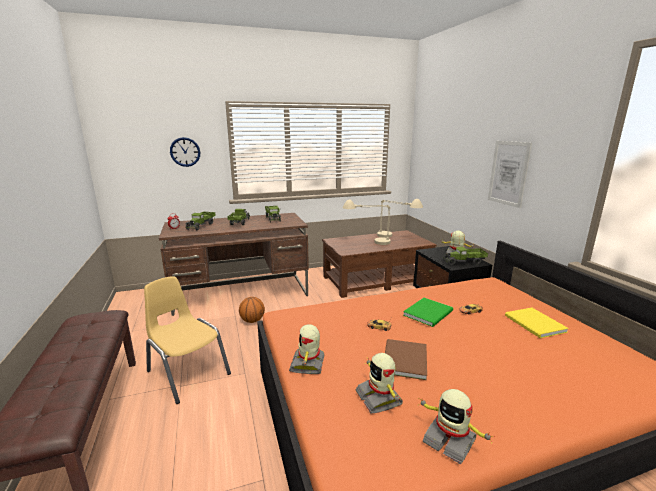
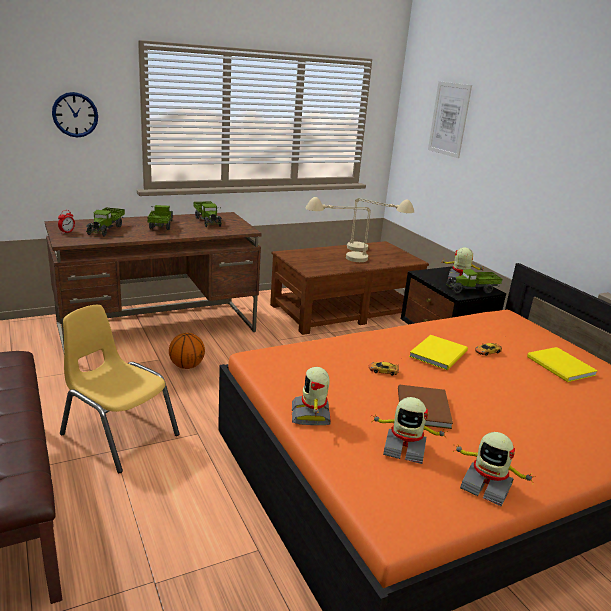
camera: 10 degrees left, 5 degrees up
toy robot [356,353,403,413] -> toy robot turned 45 degrees counterclockwise [371,397,448,464]
green book [403,298,453,327] -> yellow book [409,335,468,370]
picture [488,141,532,208] -> picture moved to [428,81,472,158]

